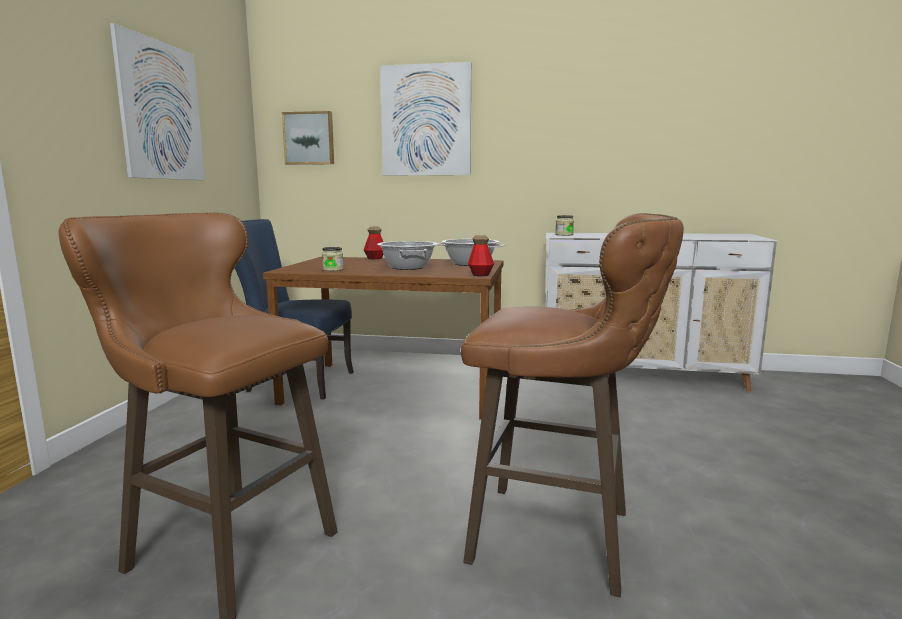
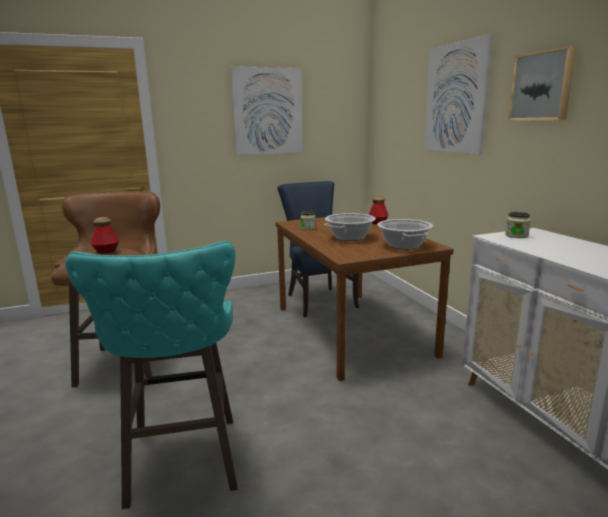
camera: 60 degrees right, 5 degrees up
picture [282,111,334,165] -> picture moved to [508,46,577,121]
brown stool [461,213,684,597] -> turquoise stool [65,241,238,509]
bottle [468,235,494,276] -> bottle moved to [90,217,119,254]

